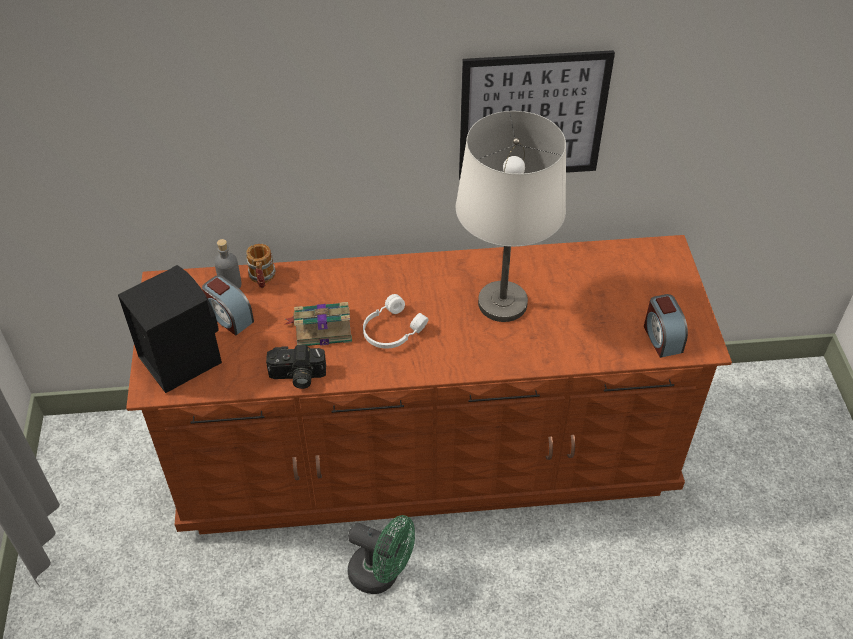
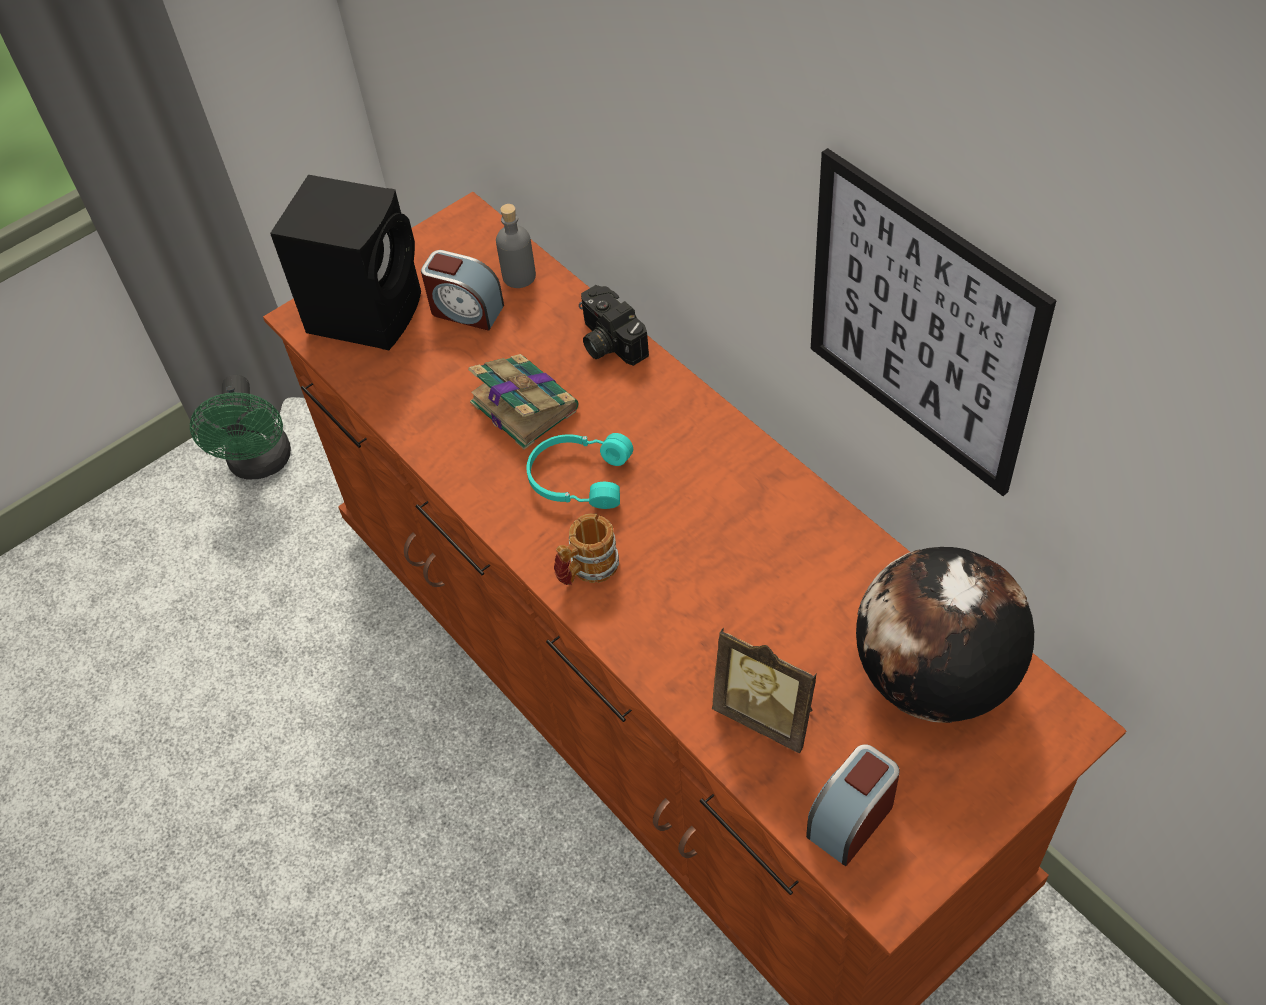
camera: 60 degrees right, 5 degrees up
alarm clock [202,275,254,336] -> alarm clock turned 75 degrees counterclockwise [421,250,504,331]
mug [246,244,275,288] -> mug moved to [554,513,619,585]
camera [266,345,326,389] -> camera moved to [579,285,649,366]
green fan [348,515,415,594] -> green fan moved to [190,375,291,480]
white headphones [363,294,429,349] -> turquoise headphones [527,433,633,509]
white table lamp [456,111,566,322] -> none
none -> picture frame [712,628,817,753]
none -> globe [856,547,1034,723]

